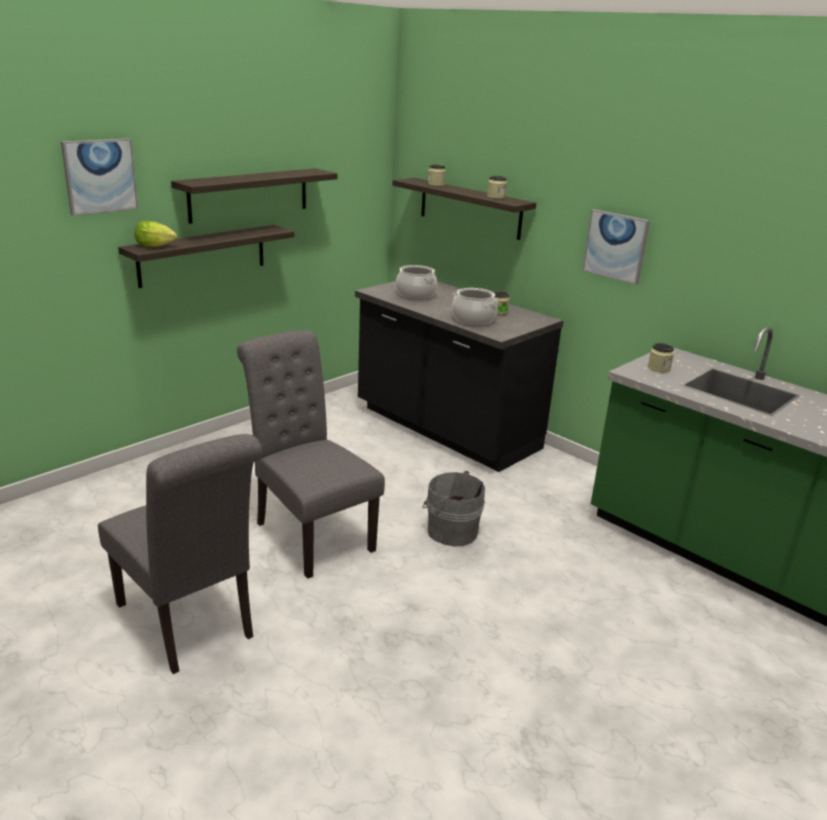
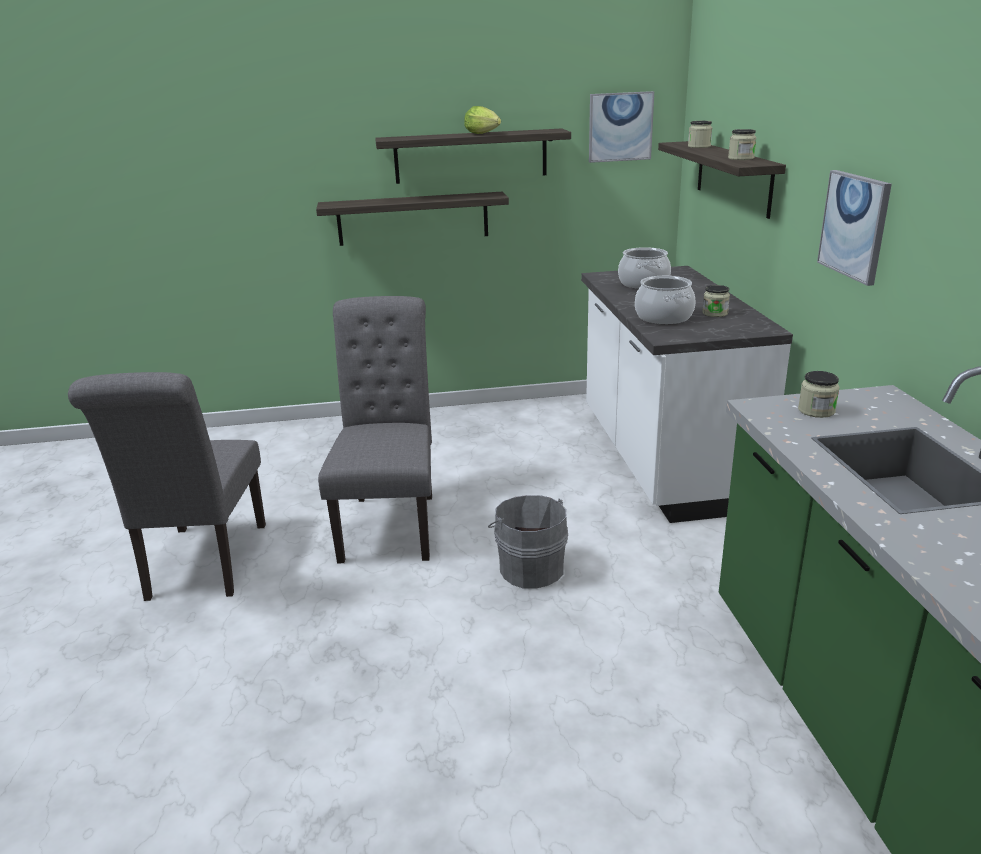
camera: 40 degrees right, 0 degrees up
picture [61,139,138,216] -> picture moved to [589,91,654,163]
lettuce [134,221,177,247] -> lettuce moved to [464,106,501,134]
black counter [355,281,564,472] -> white counter [581,266,793,523]

